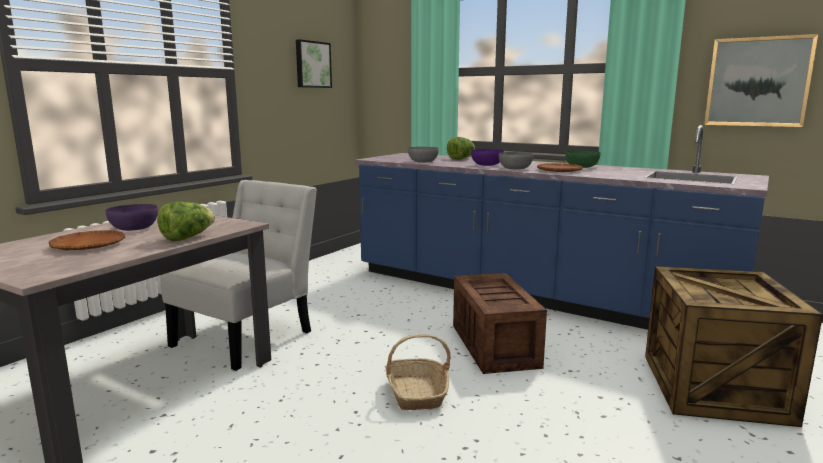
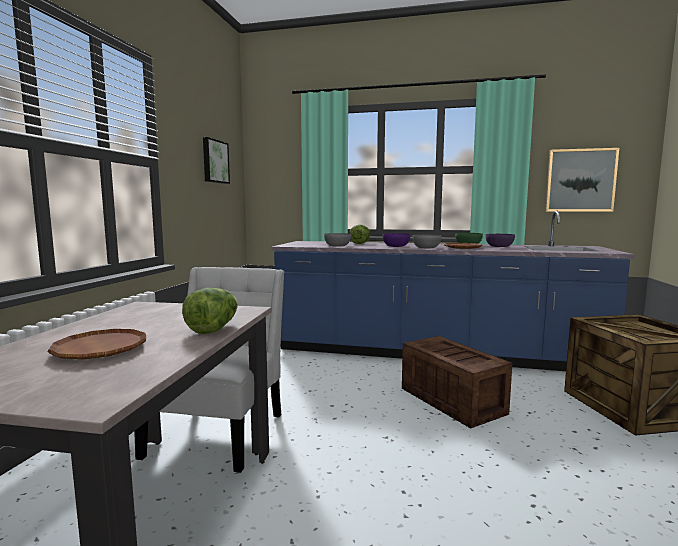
camera: 20 degrees left, 5 degrees down
purple bowl [105,204,158,231] -> purple bowl moved to [486,234,515,247]
basket [385,334,451,410] -> none

